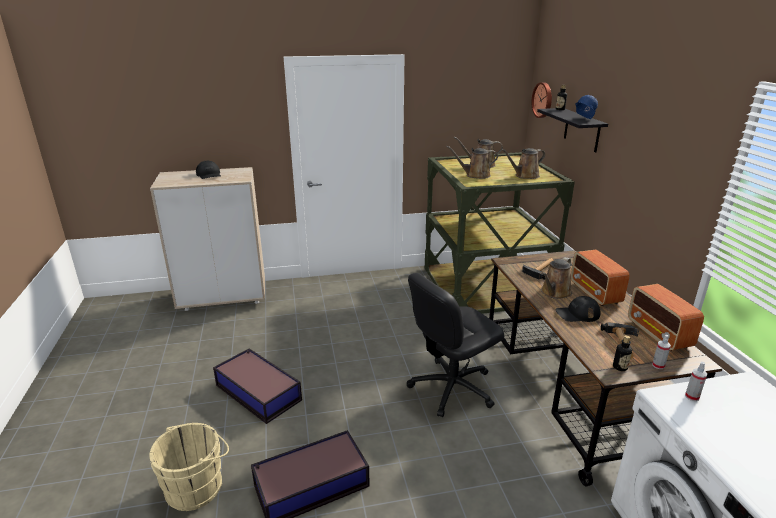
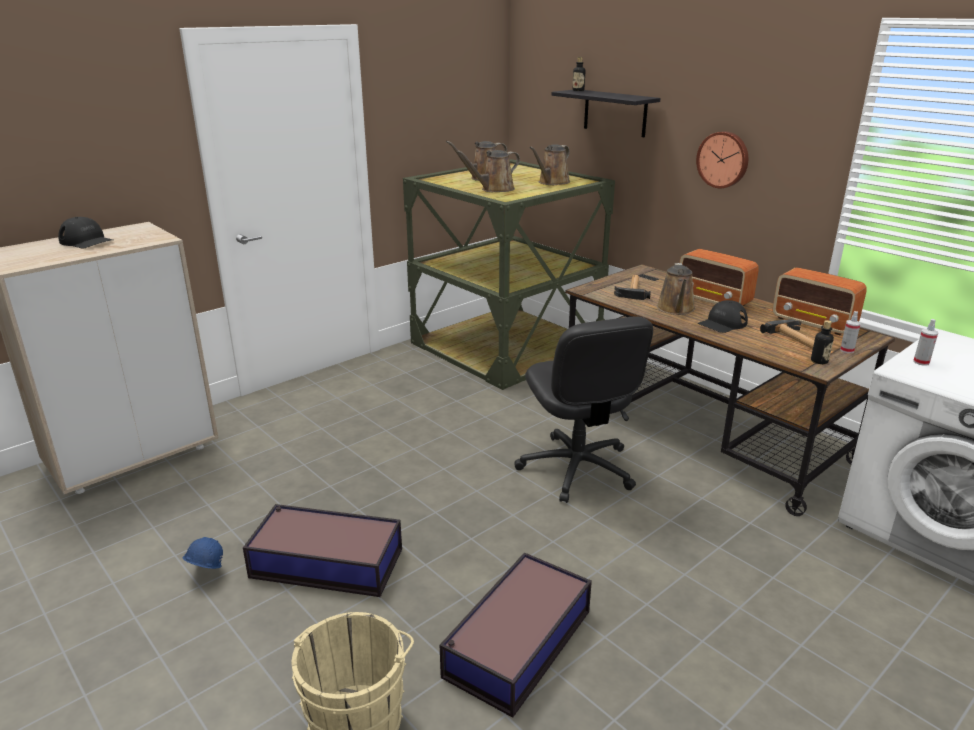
camera: 30 degrees left, 0 degrees up
black office chair [407,273,504,417] -> black office chair turned 45 degrees counterclockwise [515,316,653,503]
wall clock [531,82,552,118] -> wall clock moved to [696,131,748,188]
blue hard hat [575,95,598,119] -> blue hard hat moved to [183,537,223,569]

